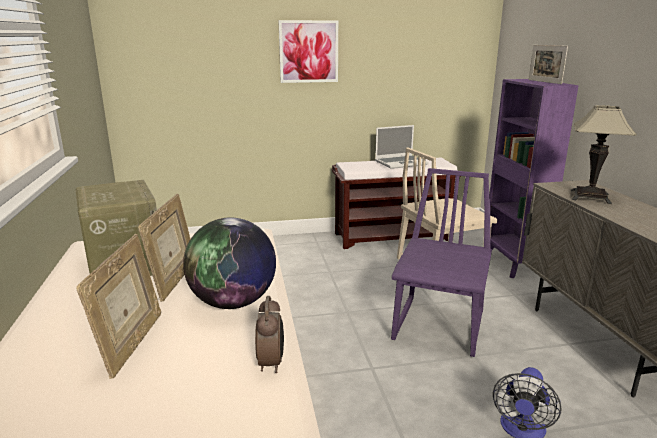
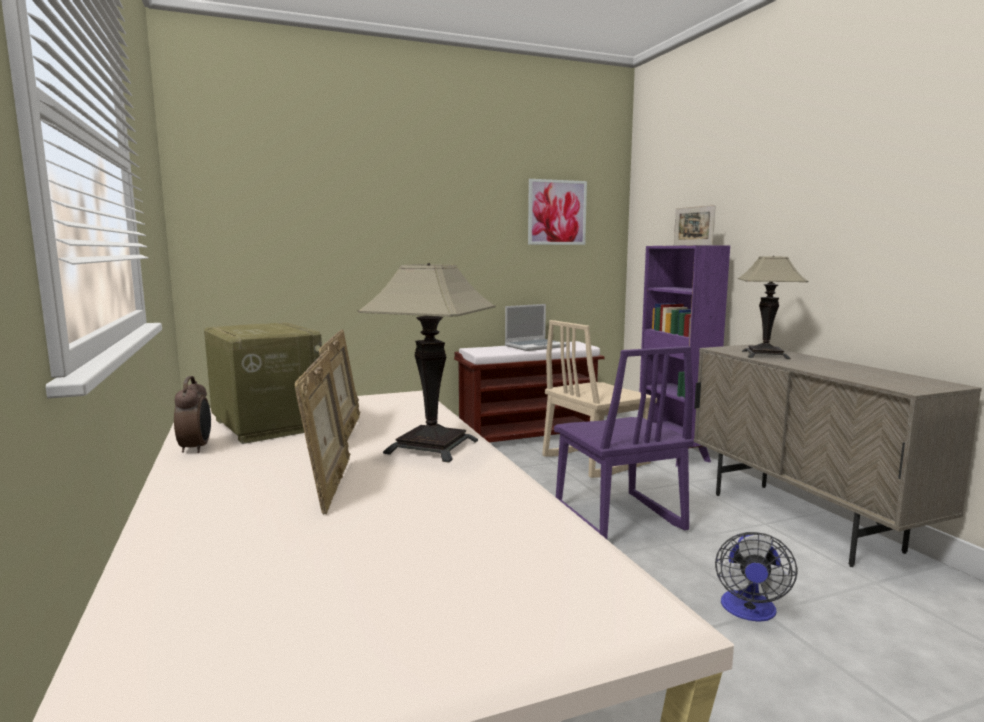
camera: 10 degrees left, 10 degrees down
globe [183,218,276,309] -> table lamp [358,263,496,462]
alarm clock [255,296,284,373] -> alarm clock moved to [174,376,211,453]
picture [278,20,338,83] -> picture moved to [528,179,587,245]
purple chair [391,168,492,357] -> purple chair turned 150 degrees clockwise [554,346,694,539]

